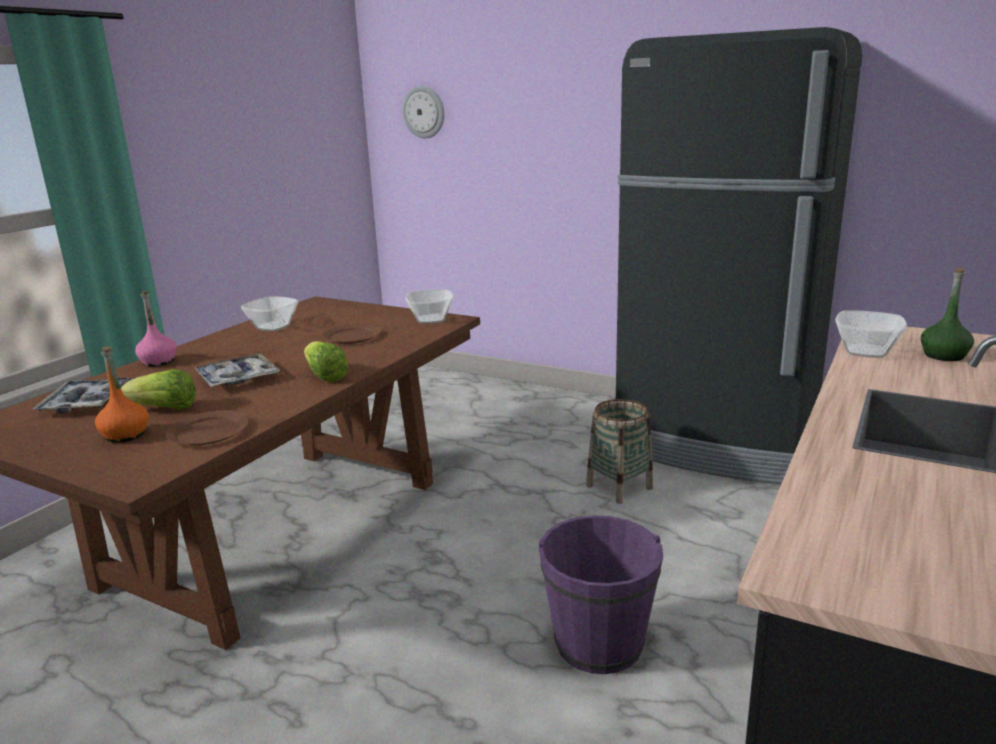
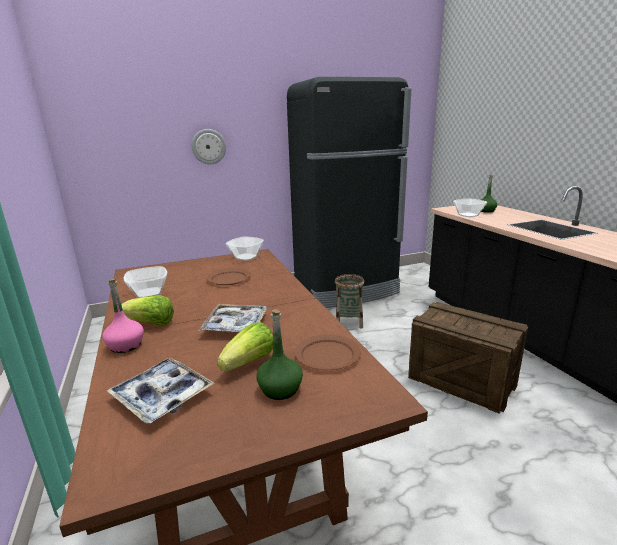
camera: 50 degrees left, 0 degrees up
orange bottle [95,346,149,443] -> green bottle [257,309,303,400]
lettuce [304,341,349,382] -> lettuce moved to [121,295,174,326]
wall clock [402,86,444,138] -> wall clock moved to [192,129,226,164]
purple bucket [539,515,663,674] -> crate [408,302,528,414]

